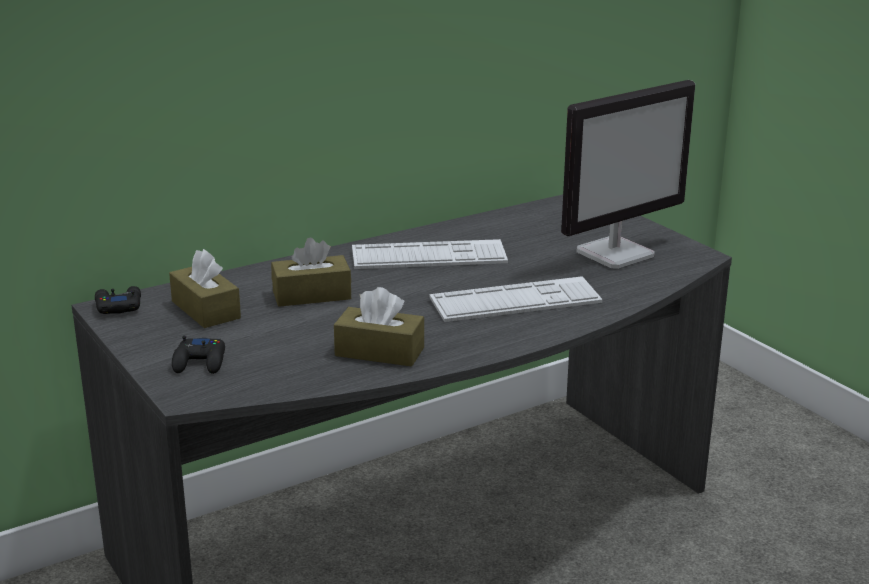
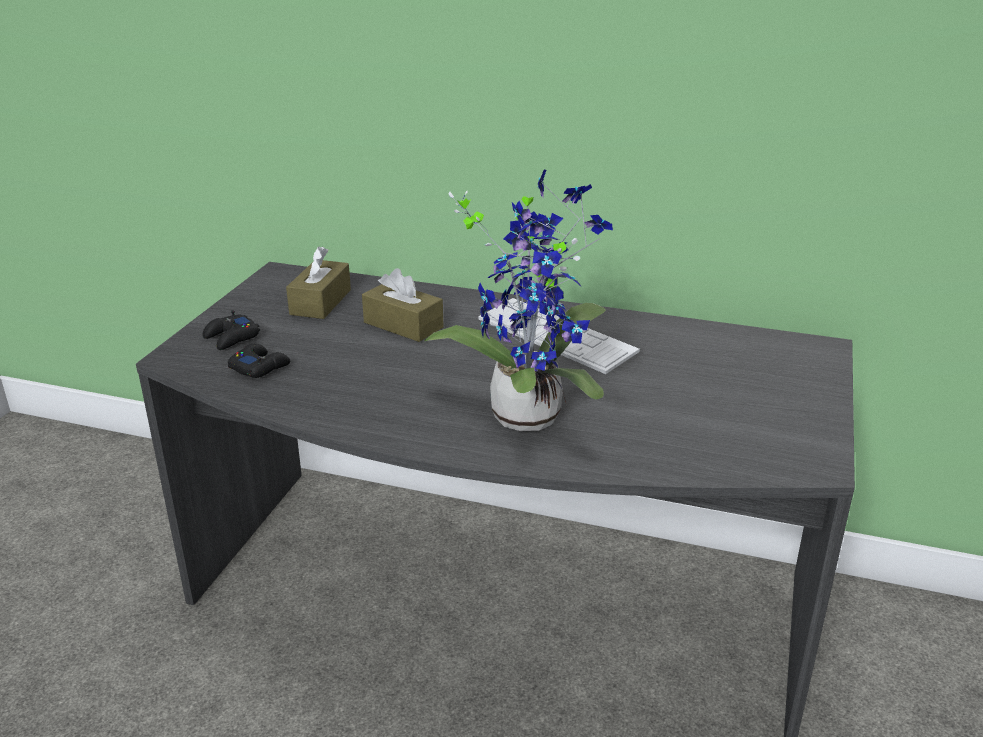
camera: 50 degrees right, 5 degrees up
black game controller [95,286,141,314] -> black game controller moved to [228,343,290,378]
brown tissue box [334,287,424,367] -> none
keyboard [429,276,603,322] -> potted plant [424,169,613,431]
monitor [561,80,695,269] -> none

